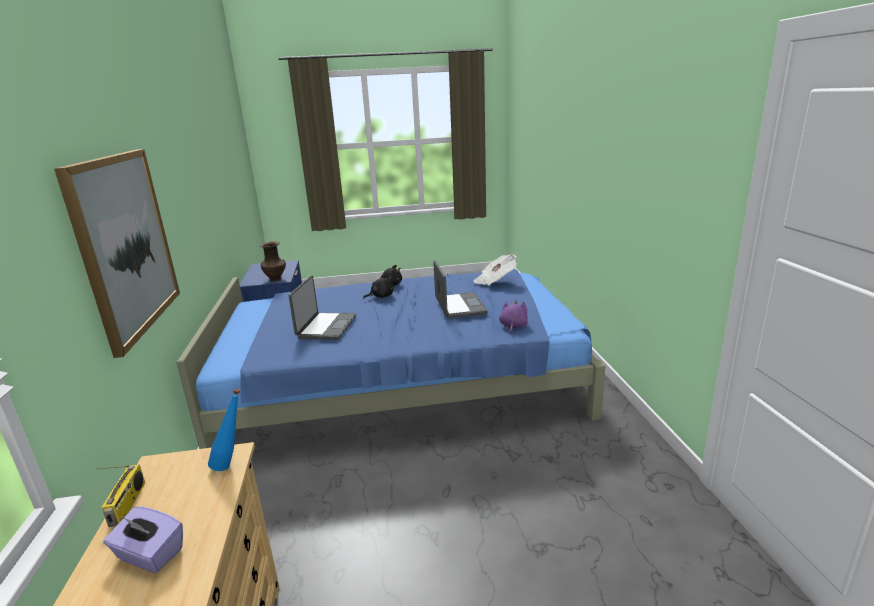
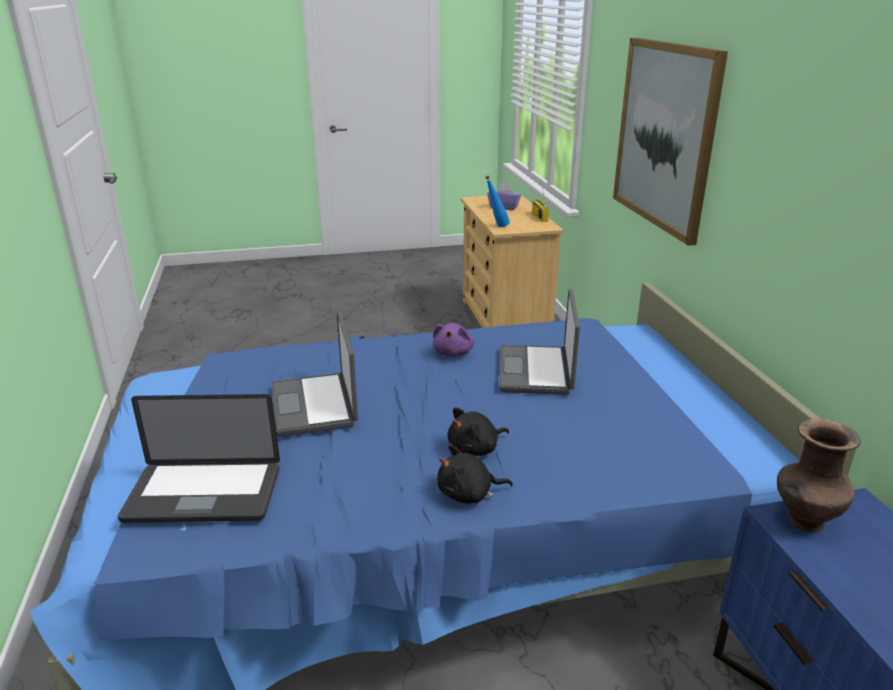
camera: 175 degrees right, 5 degrees up
newspaper [474,254,517,286] -> laptop [118,394,280,523]
purple plush toy [499,300,527,334] -> purple plush toy moved to [433,323,474,357]

